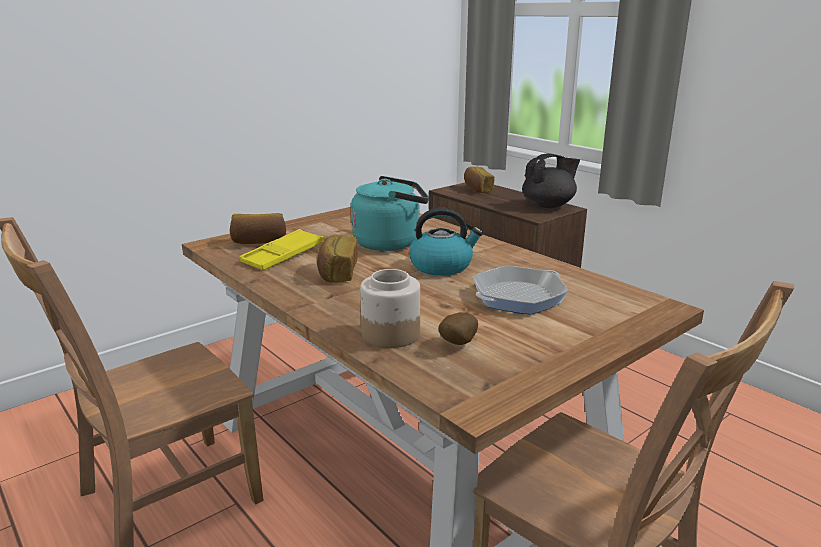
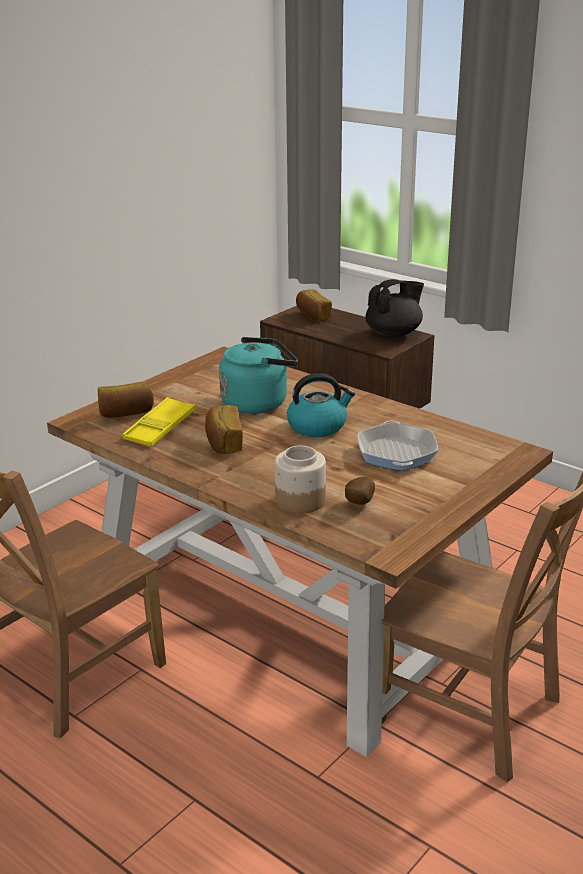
camera: 10 degrees left, 5 degrees up
frying pan [473,265,568,315] -> frying pan turned 45 degrees counterclockwise [357,421,438,471]

